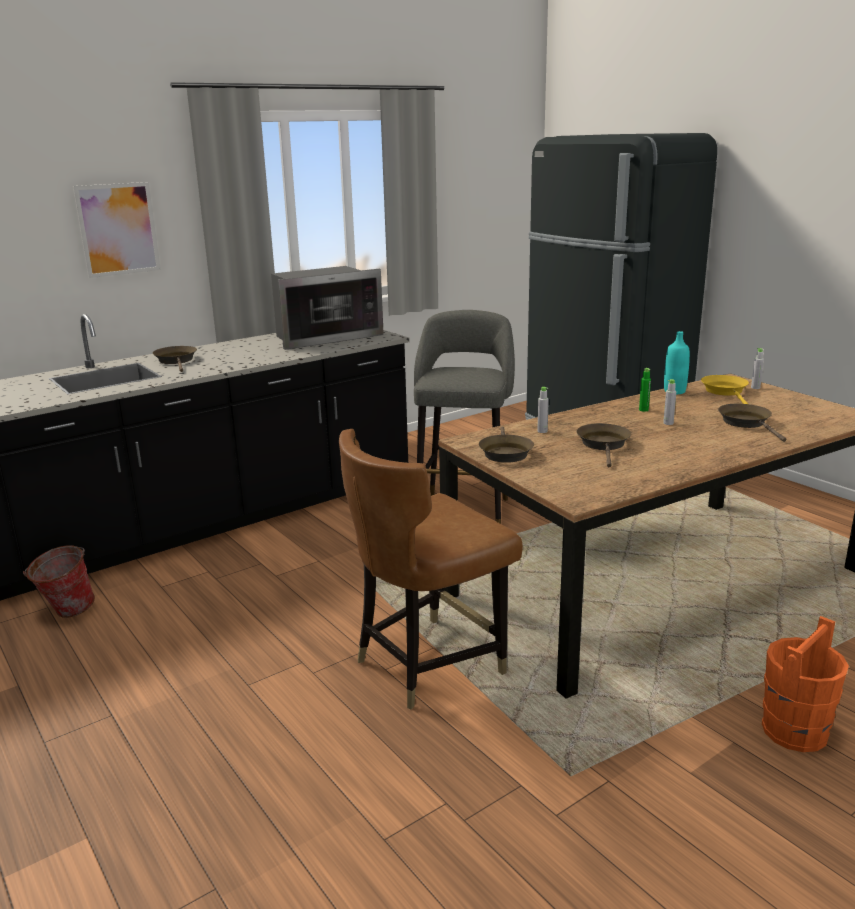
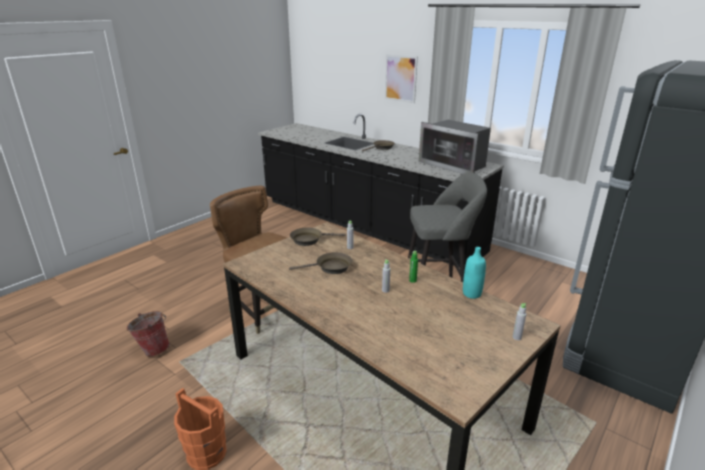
camera: 75 degrees right, 5 degrees up
bucket [23,546,95,618] -> bucket moved to [127,311,170,357]
yellow frying pan [701,375,749,404] -> none
brown frying pan [718,404,786,442] -> none

